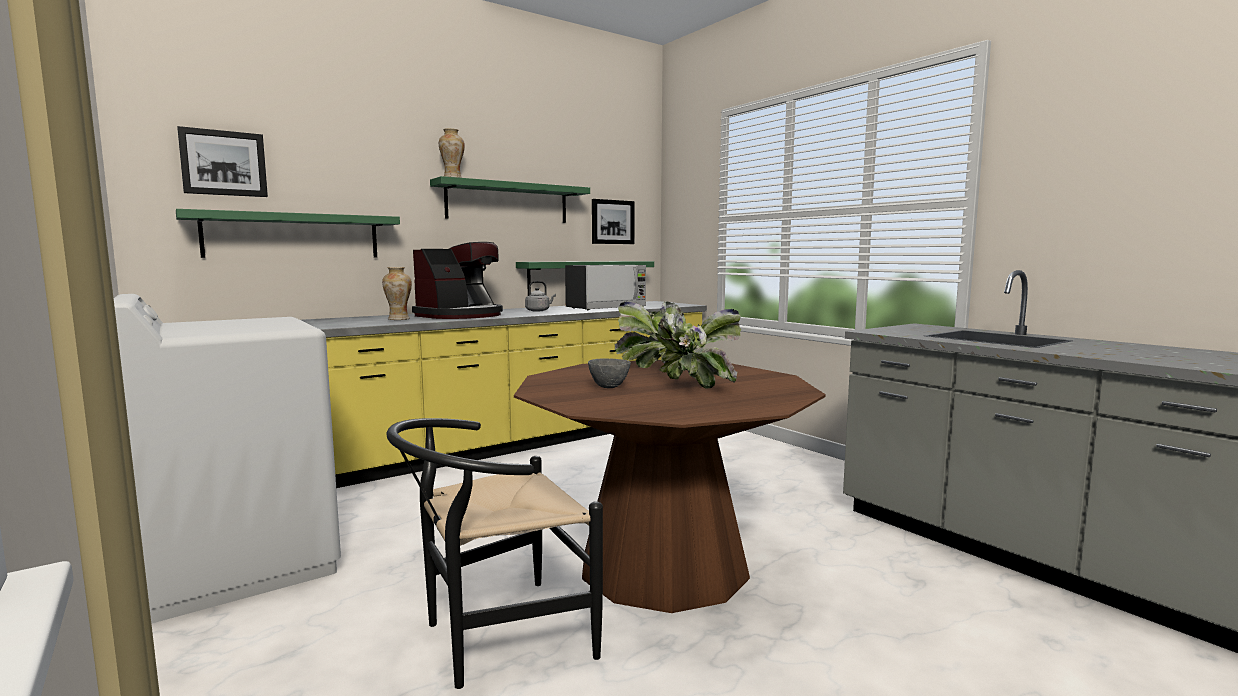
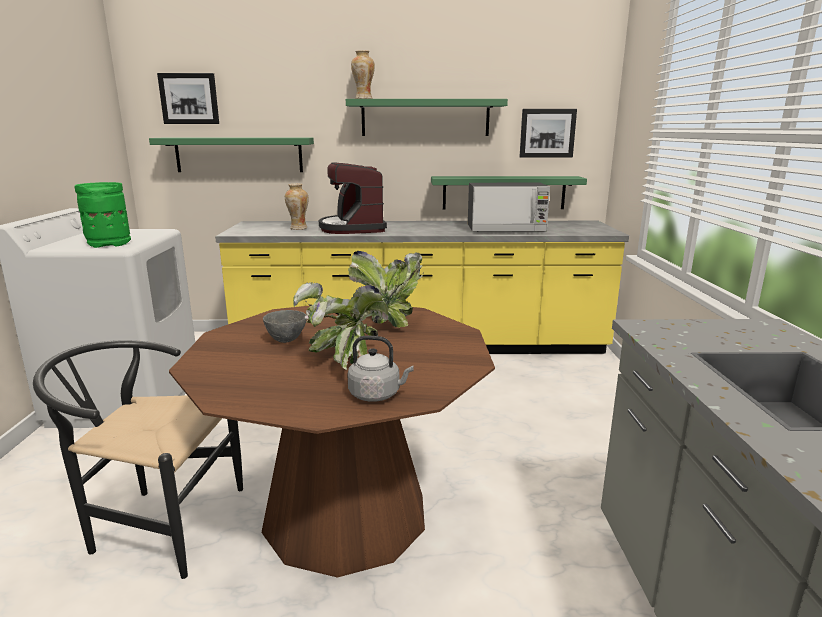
camera: 35 degrees right, 10 degrees up
coffee machine [412,242,503,319] -> coffee machine turned 90 degrees clockwise [319,162,387,234]
grey kettle [525,281,556,311] -> grey kettle moved to [347,336,414,402]
none -> green vase [75,182,131,248]

